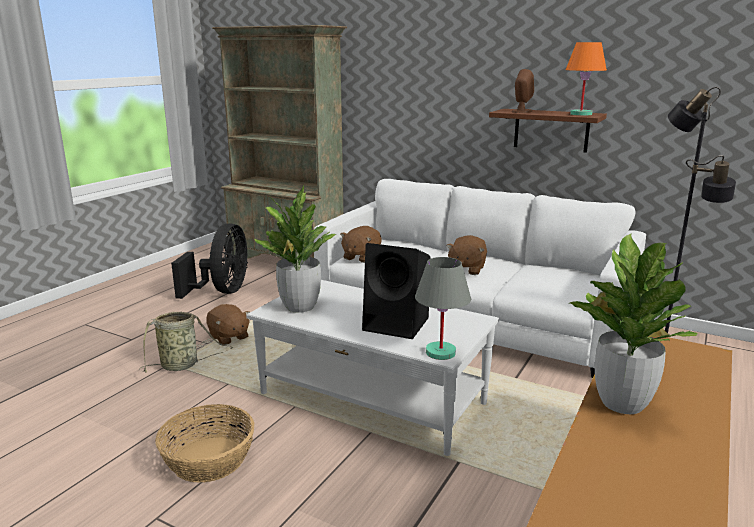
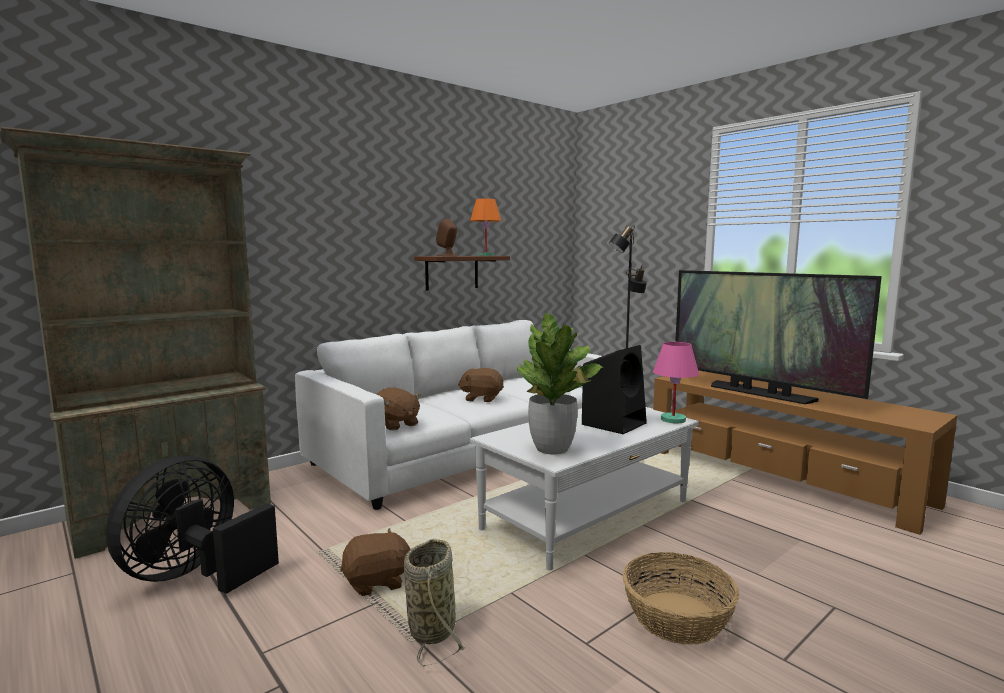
camera: 70 degrees left, 10 degrees down
black fan [171,223,248,299] -> black fan turned 90 degrees counterclockwise [106,456,279,594]
grey table lamp [415,257,471,360] -> pink table lamp [653,342,699,423]
brown plush toy [446,235,487,275] -> brown plush toy turned 150 degrees clockwise [458,368,504,402]
potted plant [570,233,698,414] -> television [675,270,882,404]

